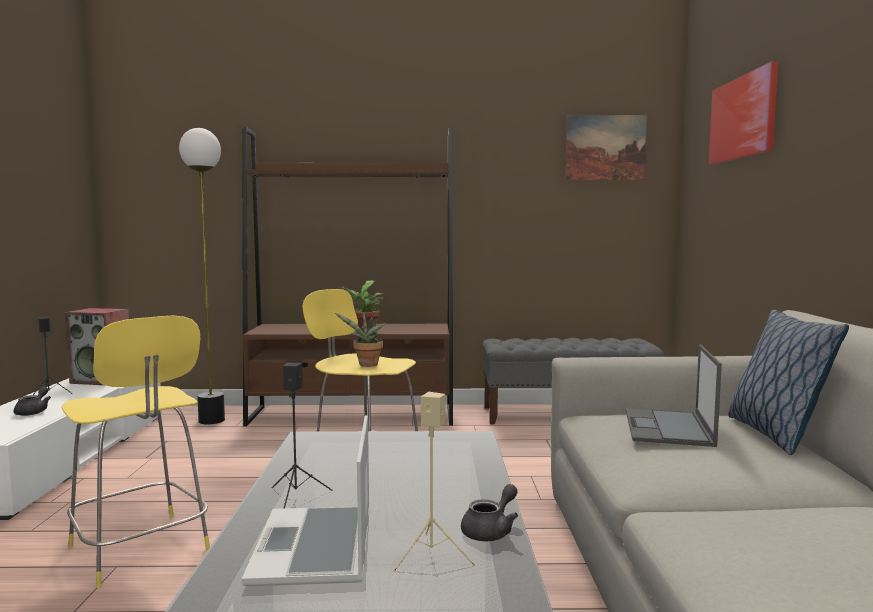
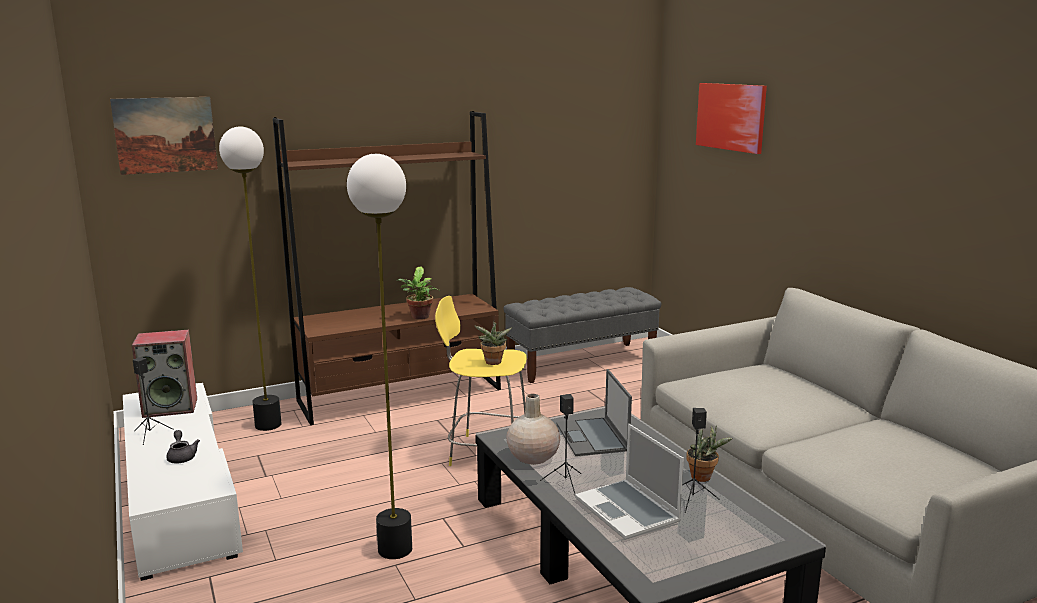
camera: 25 degrees left, 10 degrees up
yellow stool [62,316,210,588] -> floor lamp [347,154,412,559]
beige speaker [393,392,475,572] -> black speaker [682,408,719,513]
grey teapot [461,484,518,541] -> potted plant [686,425,732,482]
picture [566,115,647,180] -> picture moved to [110,97,218,175]
laptop [626,345,722,447] -> laptop moved to [556,369,632,456]
pillow [728,310,849,455] -> none
none -> beige vase [506,394,560,465]

